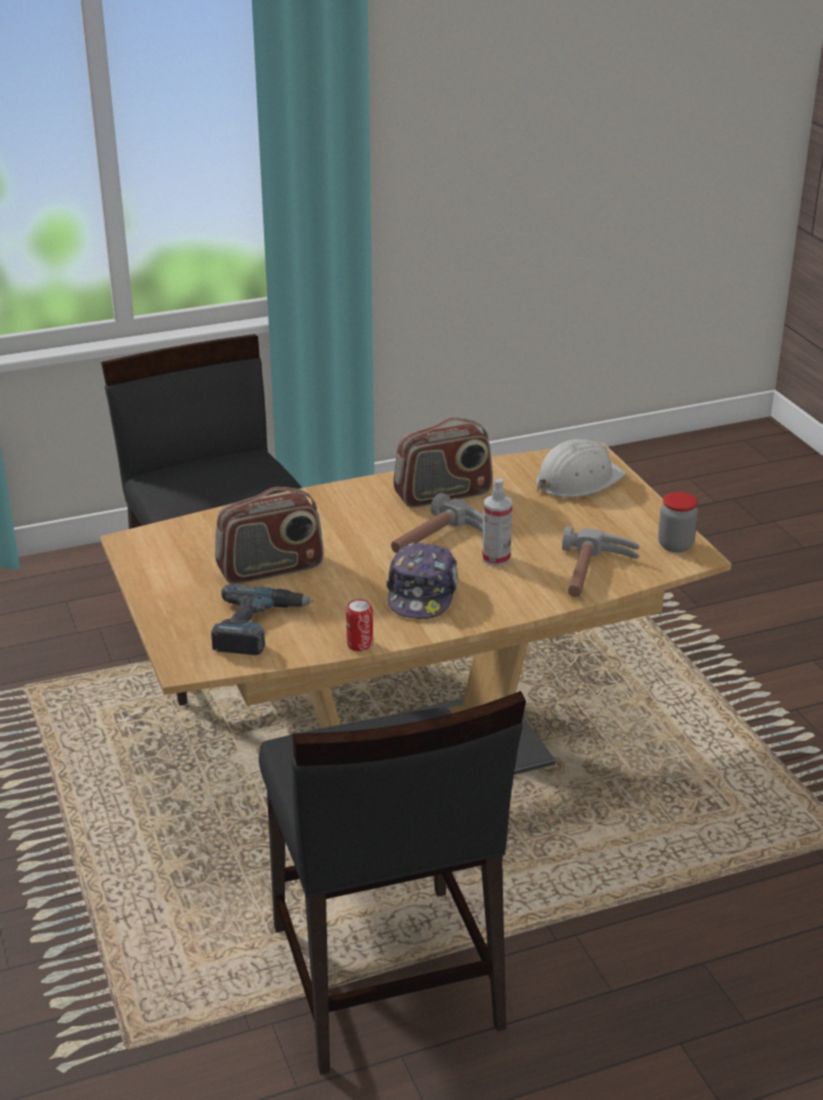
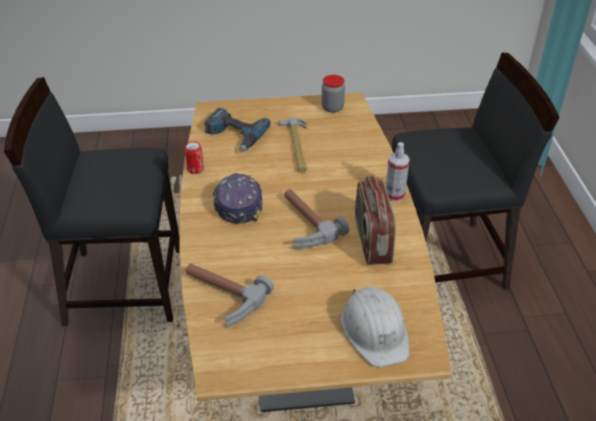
camera: 105 degrees right, 10 degrees up
radio [215,487,324,584] -> hammer [279,118,307,173]
cap [386,542,458,619] -> cap turned 60 degrees clockwise [213,173,263,224]
spray bottle [482,478,512,566] -> spray bottle moved to [386,142,410,202]
jar [658,492,698,553] -> jar moved to [321,75,345,113]

